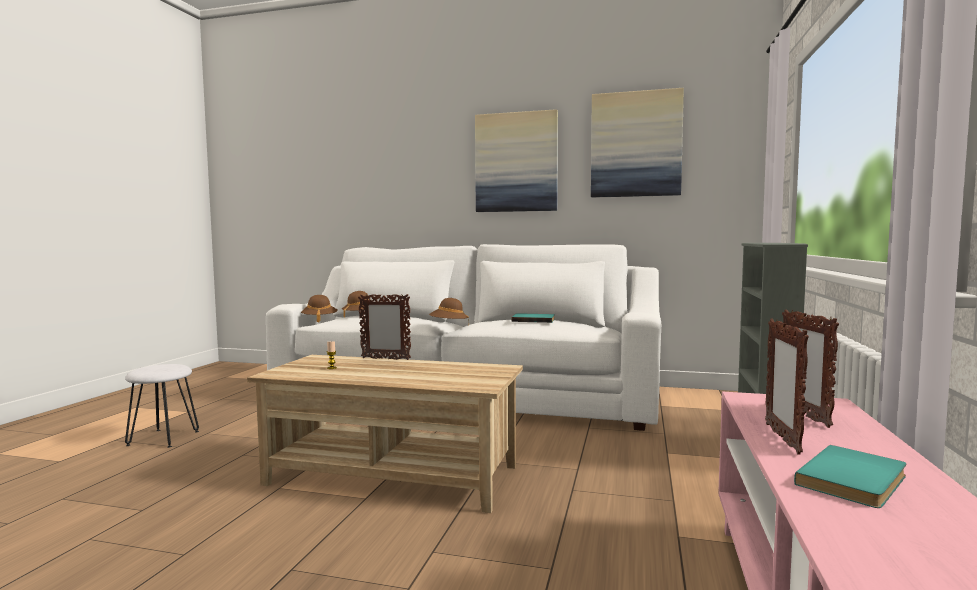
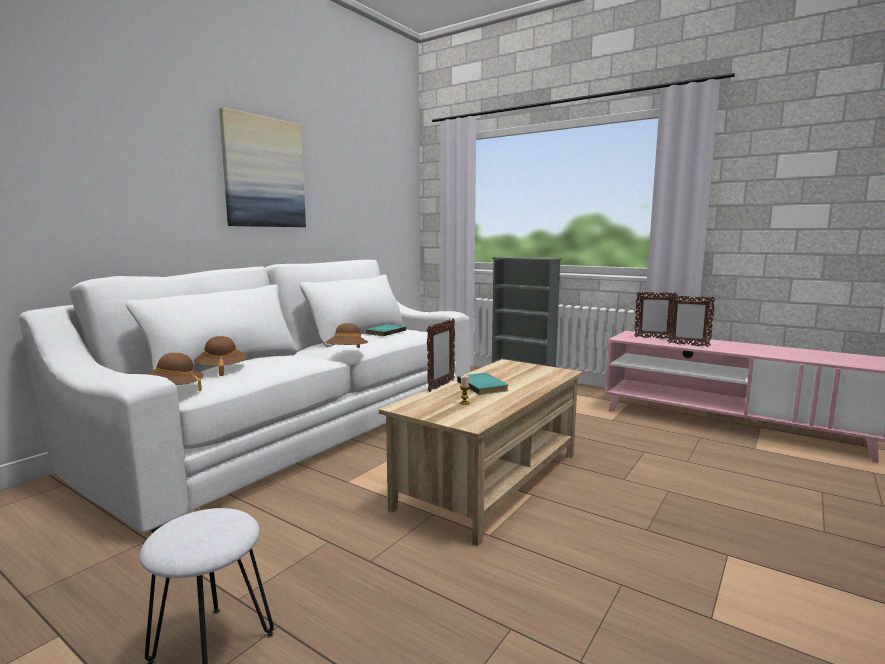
camera: 70 degrees left, 5 degrees up
picture [591,88,684,198] -> none
turquoise book [794,445,906,508] -> turquoise book moved to [457,373,508,395]

